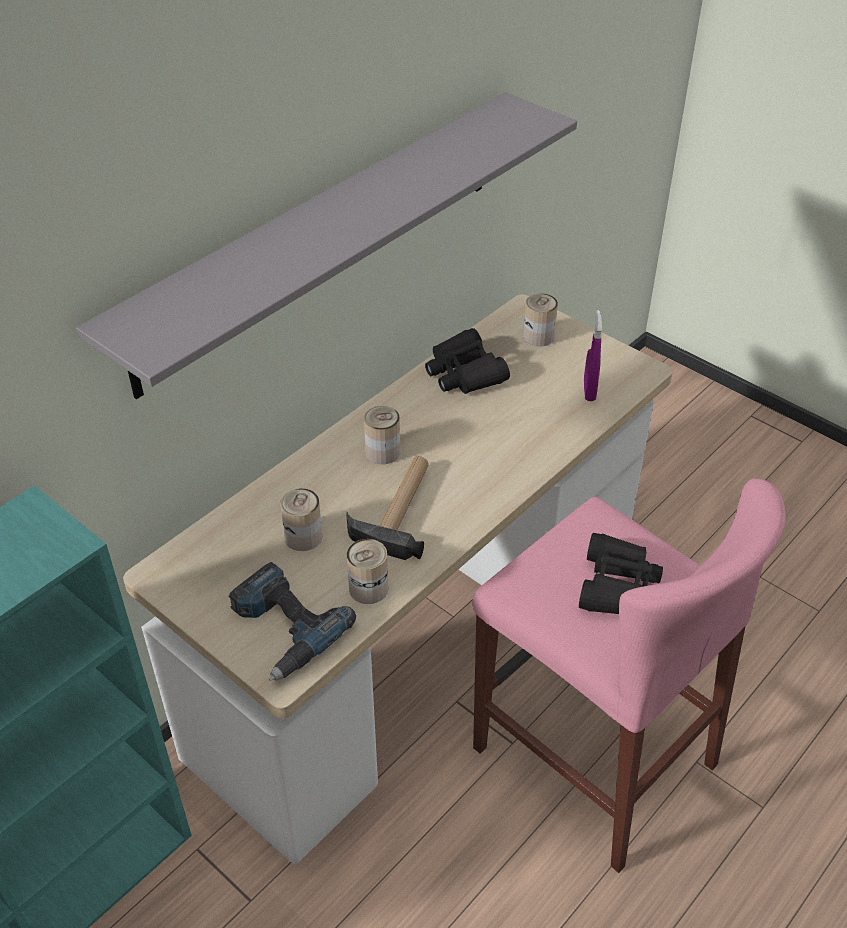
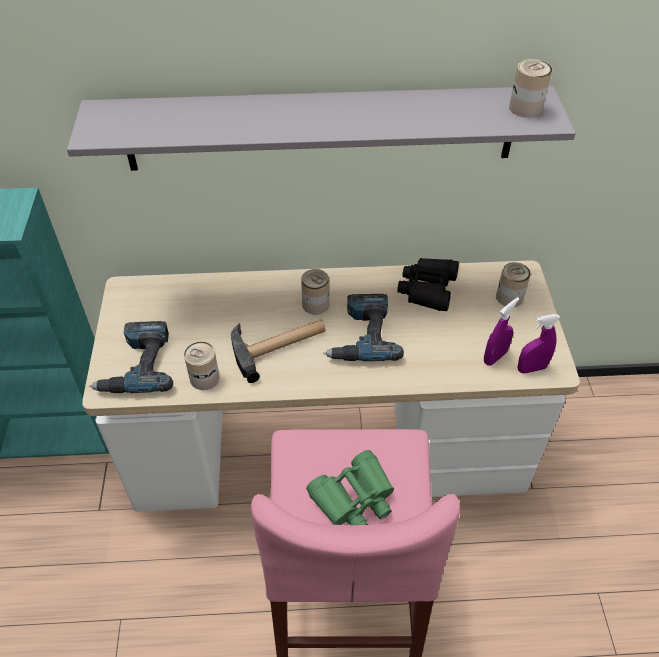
camera: 45 degrees right, 5 degrees up
can [280,488,323,551] -> can moved to [509,59,552,118]
black binoculars [579,533,663,614] -> green binoculars [306,450,394,525]
none -> power drill [323,294,404,361]
none -> purple spray bottle [518,314,560,374]

